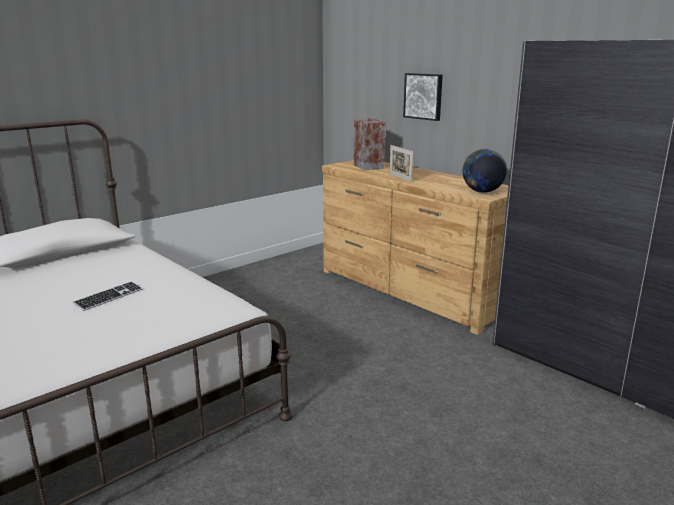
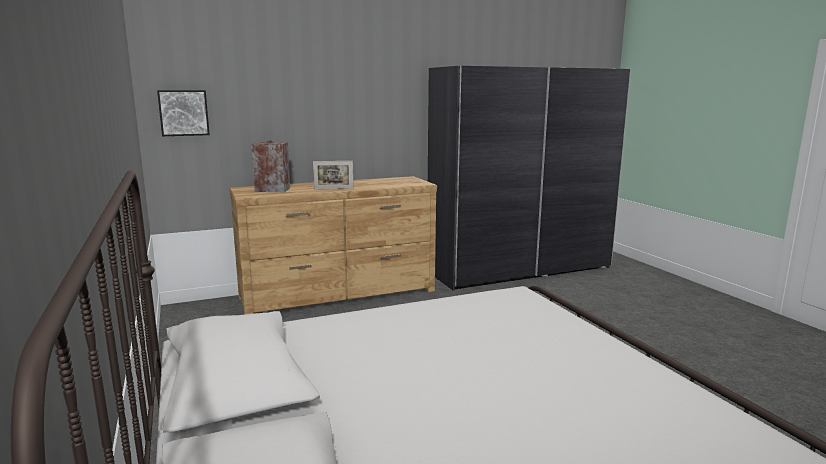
camera: 70 degrees left, 5 degrees down
keyboard [73,281,143,311] -> none
picture [403,73,443,121] -> picture moved to [157,90,210,136]
globe [463,149,507,193] -> none

